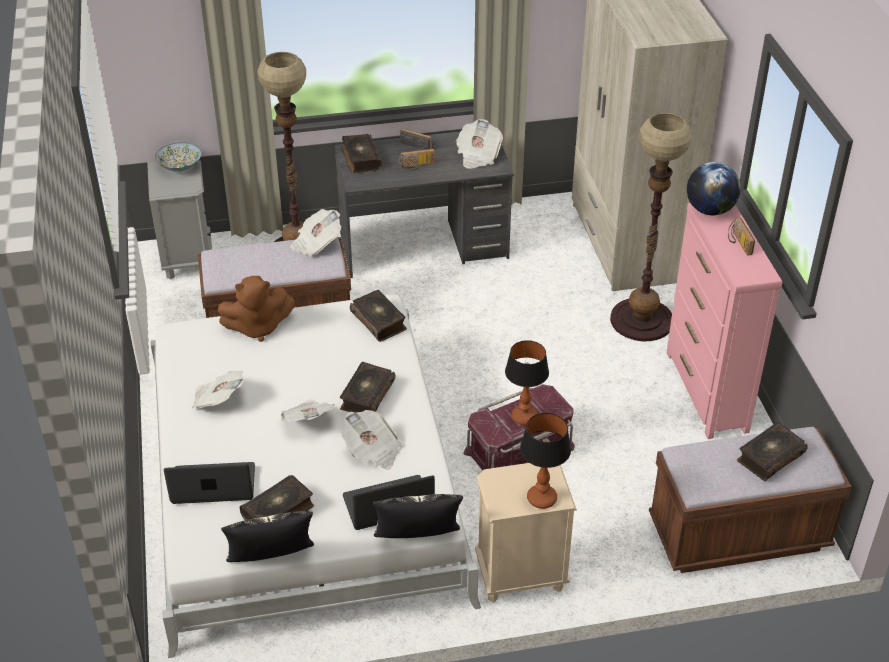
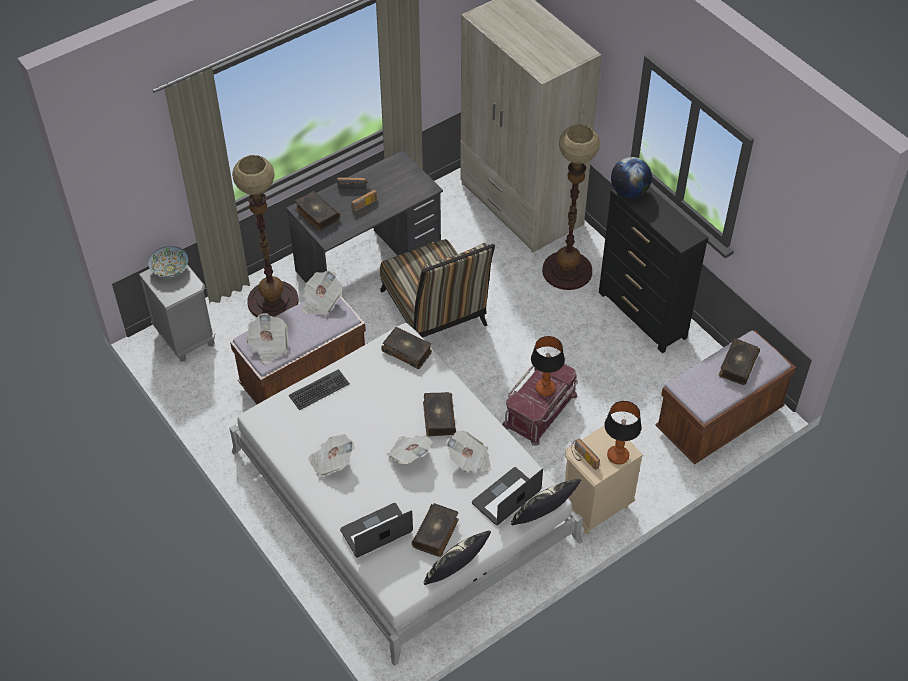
camera: 25 degrees left, 10 degrees up
brown plush toy [218,276,295,342] -> keyboard [288,369,350,410]
newspaper [456,119,503,169] -> newspaper moved to [247,313,288,364]
pink dresser [666,203,783,439] -> black dresser [599,187,709,353]
radio [728,218,755,255] -> radio moved to [572,439,600,470]
none -> chair [380,239,495,338]

